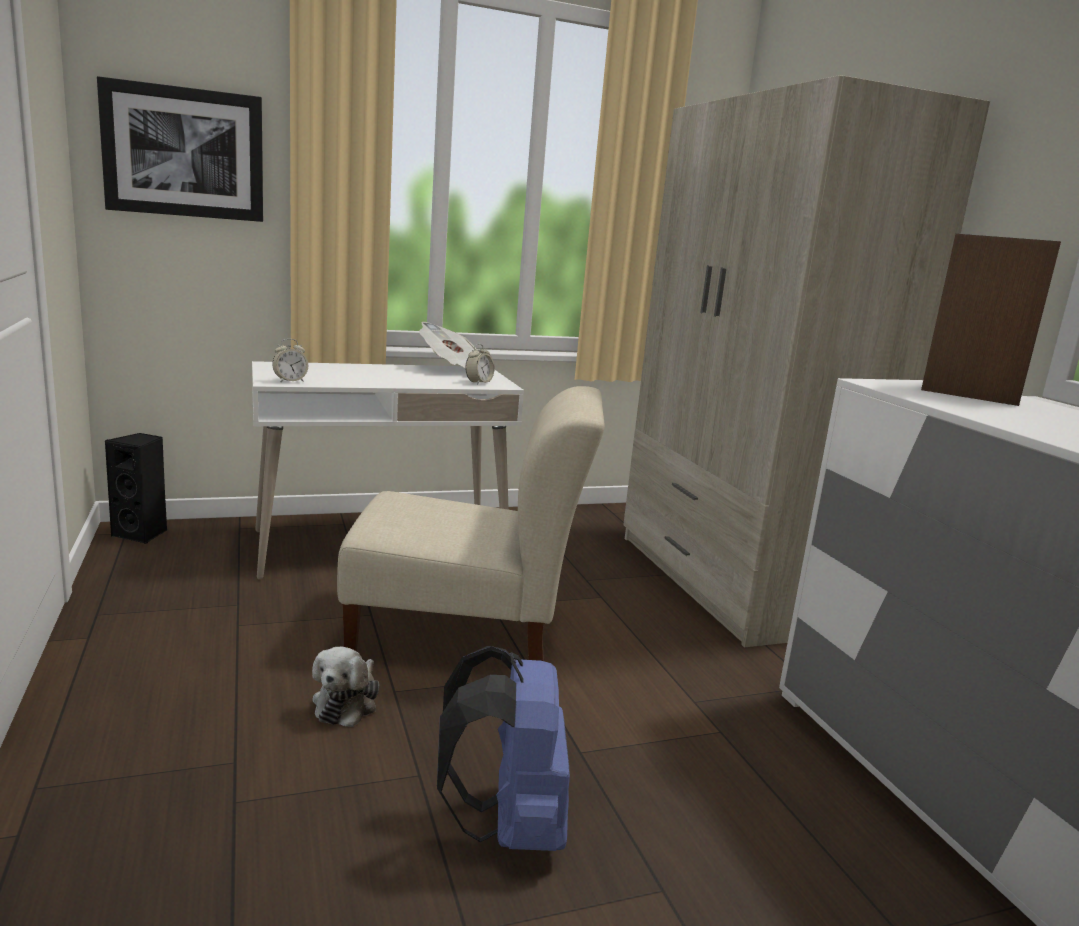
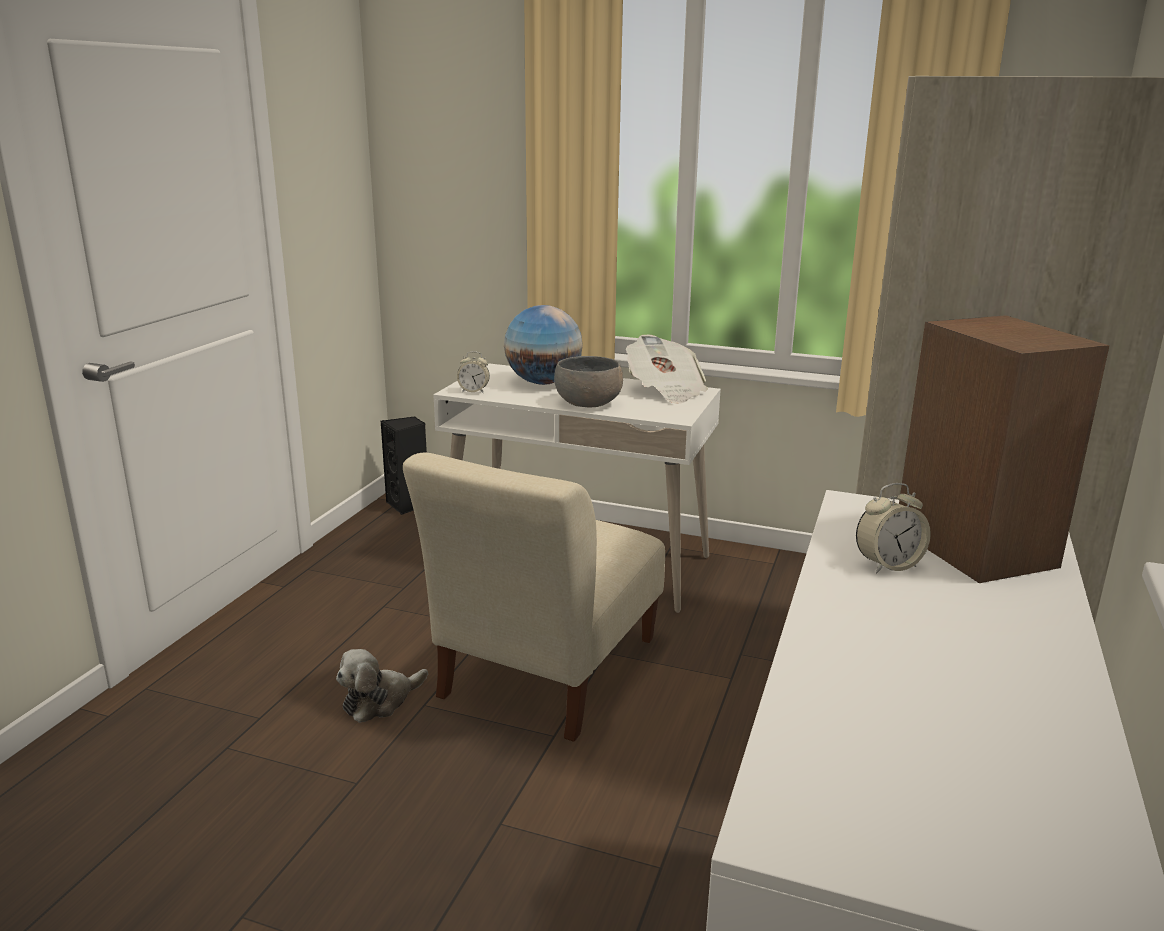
camera: 40 degrees right, 5 degrees up
picture [97,76,263,222] -> none
beige chair [337,386,605,661] -> beige chair turned 75 degrees clockwise [403,453,665,742]
blue backpack [437,646,570,851] -> none
alarm clock [465,344,495,385] -> alarm clock moved to [856,483,931,574]
none -> globe [504,305,583,385]
none -> grey bowl [554,356,623,407]

